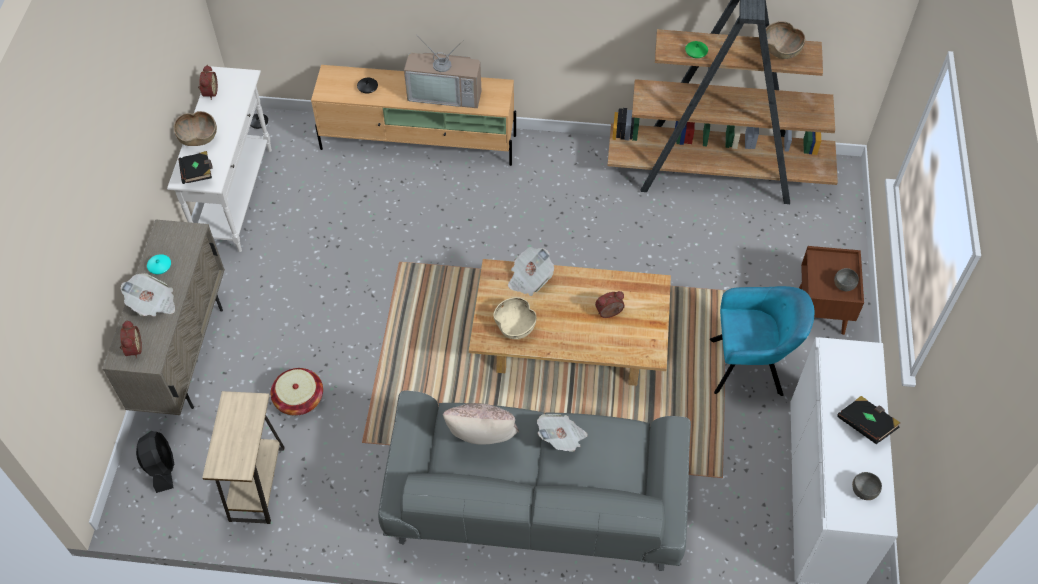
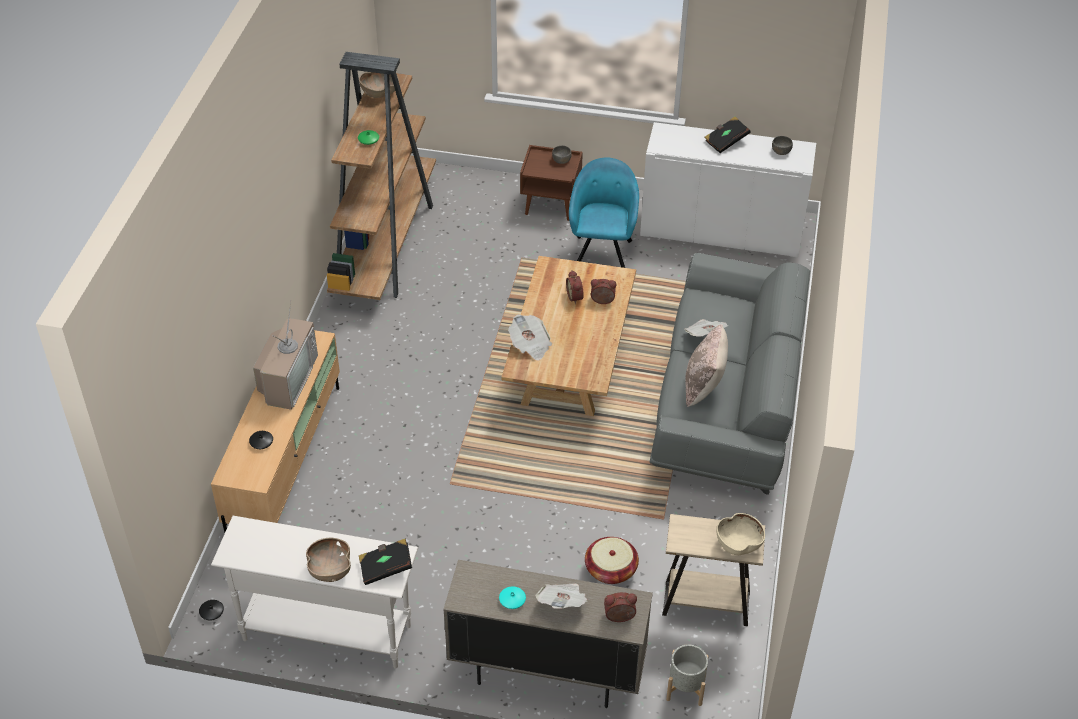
camera: 85 degrees left, 10 degrees down
black fan [136,431,174,493] -> grey planter [666,644,709,706]
alarm clock [198,65,218,100] -> alarm clock moved to [591,279,616,304]
beige bowl [493,297,537,339] -> beige bowl moved to [717,513,765,555]

